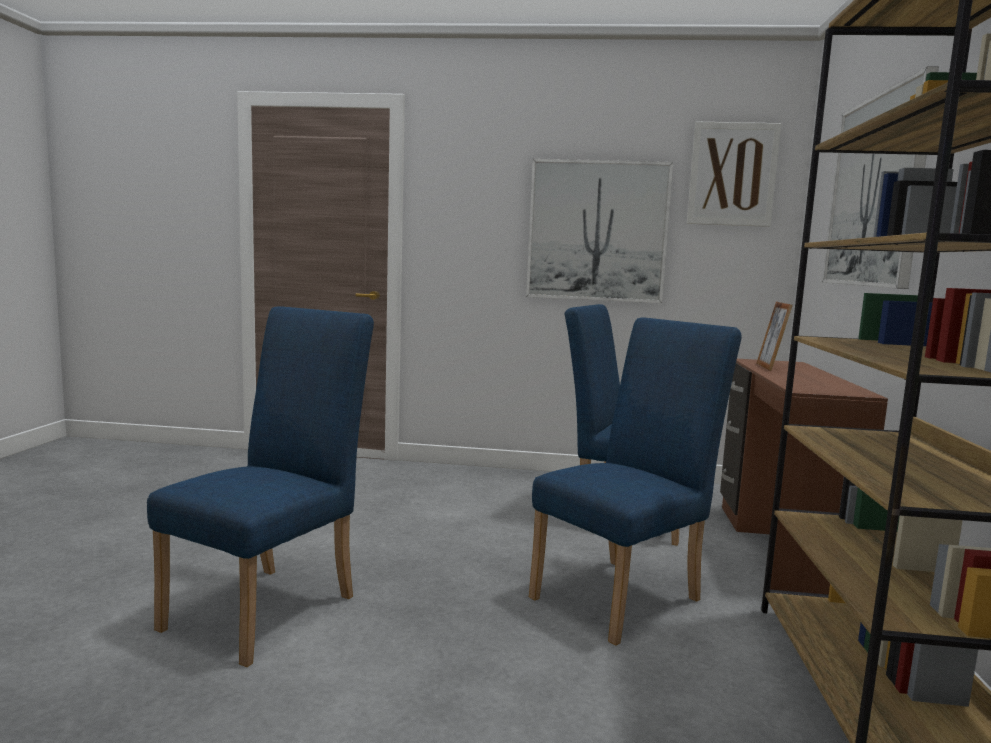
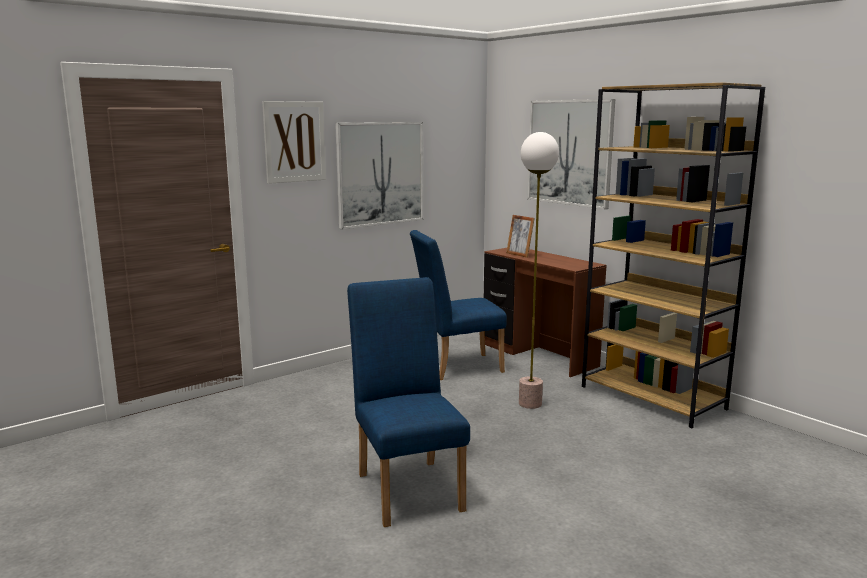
camera: 45 degrees left, 5 degrees up
blue chair [529,317,742,646] -> floor lamp [519,132,559,409]
picture [686,122,781,227] -> picture moved to [262,101,326,184]

